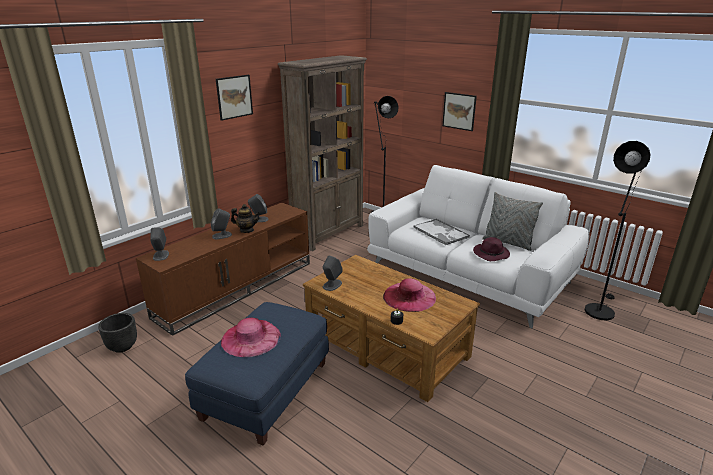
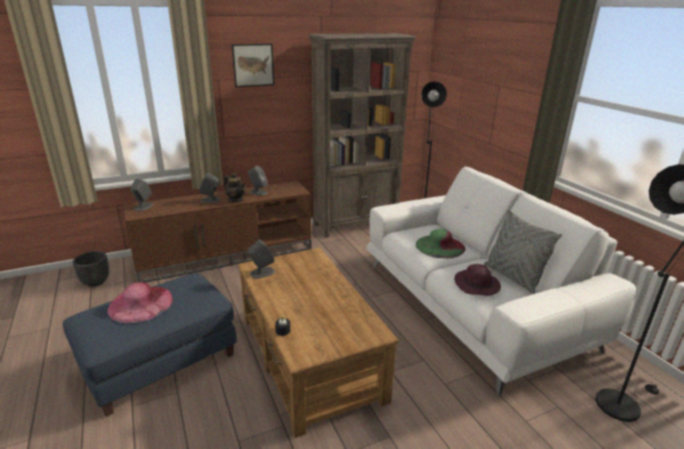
camera: 25 degrees right, 0 degrees up
pink hat [383,278,436,312] -> none
tray [413,219,470,245] -> green hat [416,229,466,258]
picture [442,92,477,131] -> none

